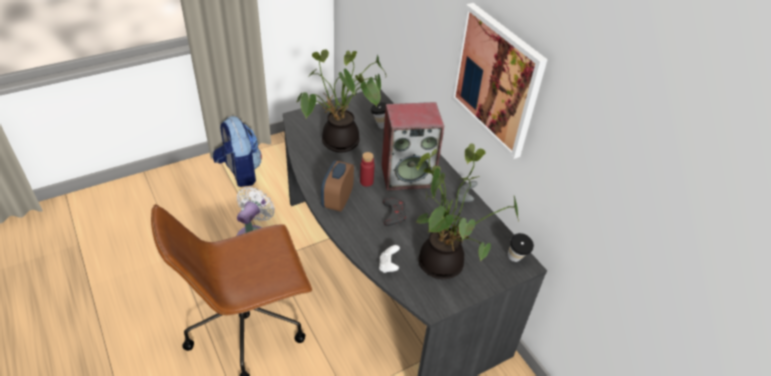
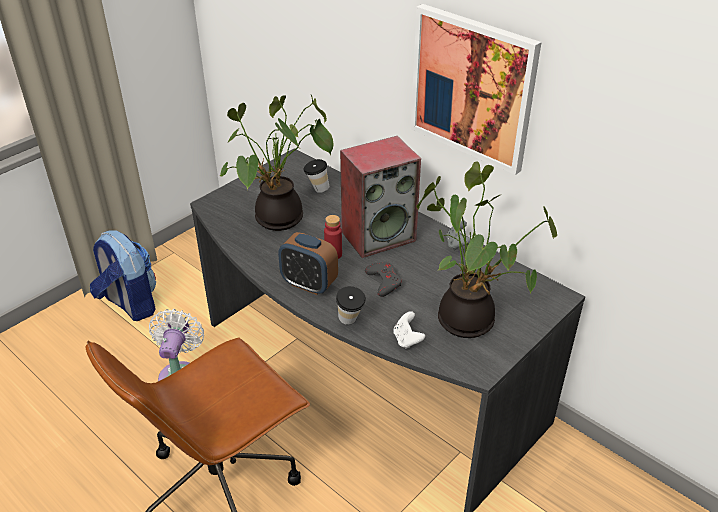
camera: 15 degrees left, 5 degrees down
alarm clock [321,160,354,212] -> alarm clock turned 60 degrees counterclockwise [278,232,338,295]
cup [508,233,534,262] -> cup moved to [336,286,366,325]

